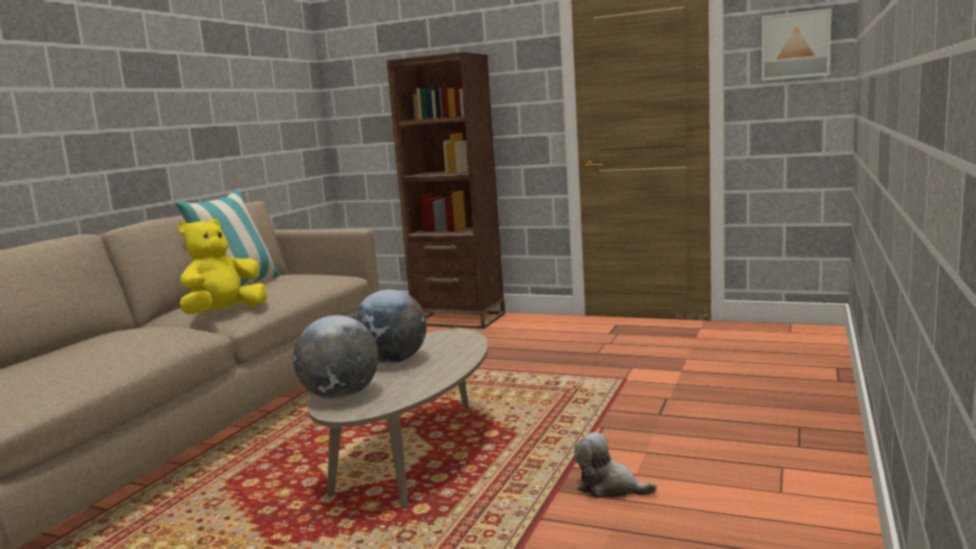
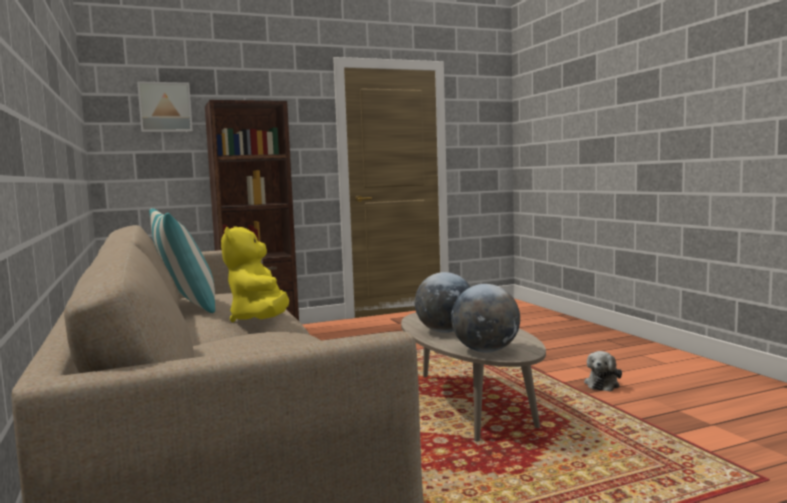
camera: 45 degrees left, 5 degrees down
plush toy [574,432,657,498] -> plush toy turned 45 degrees counterclockwise [584,351,622,392]
picture [762,8,831,81] -> picture moved to [137,81,193,132]

